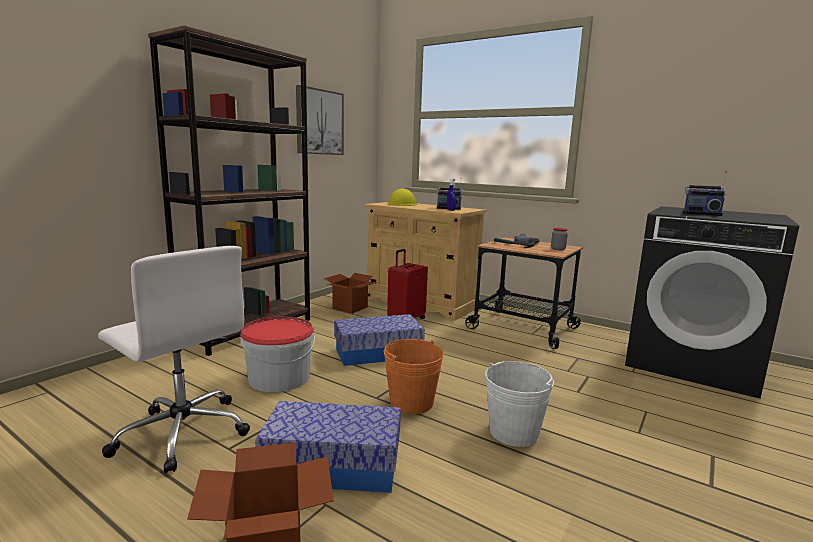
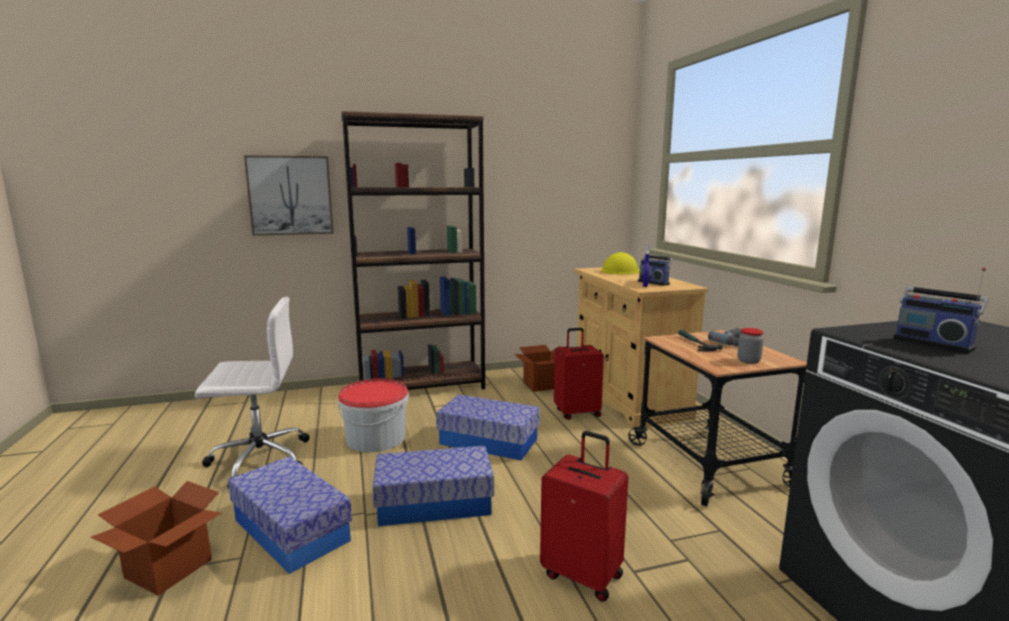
camera: 40 degrees right, 0 degrees up
white office chair [98,246,250,473] -> white office chair turned 90 degrees counterclockwise [195,297,309,489]
picture [296,85,344,155] -> picture moved to [244,155,333,236]
orange bucket [384,339,444,414] -> storage box [373,446,494,526]
white bucket [485,361,554,447] -> none
none -> red suitcase [540,431,628,602]

